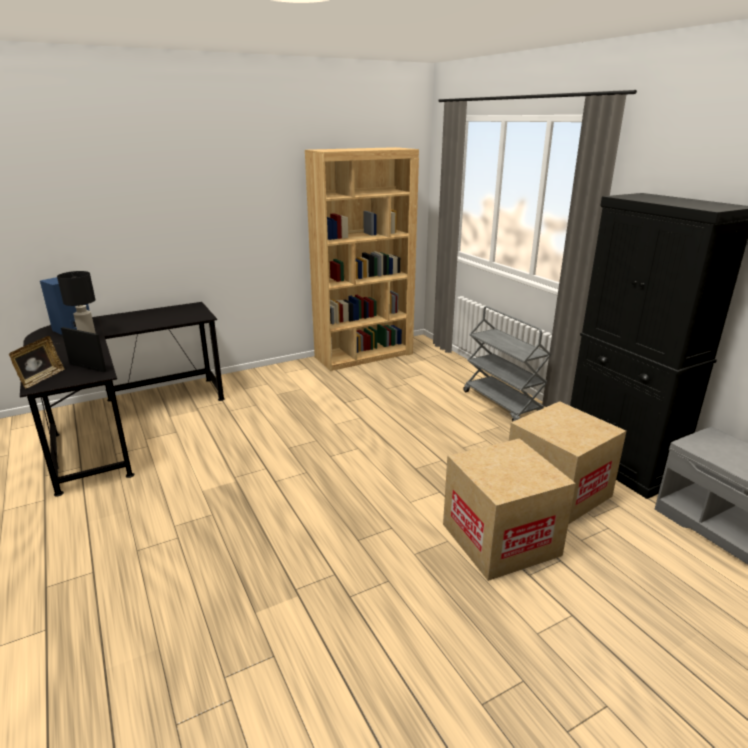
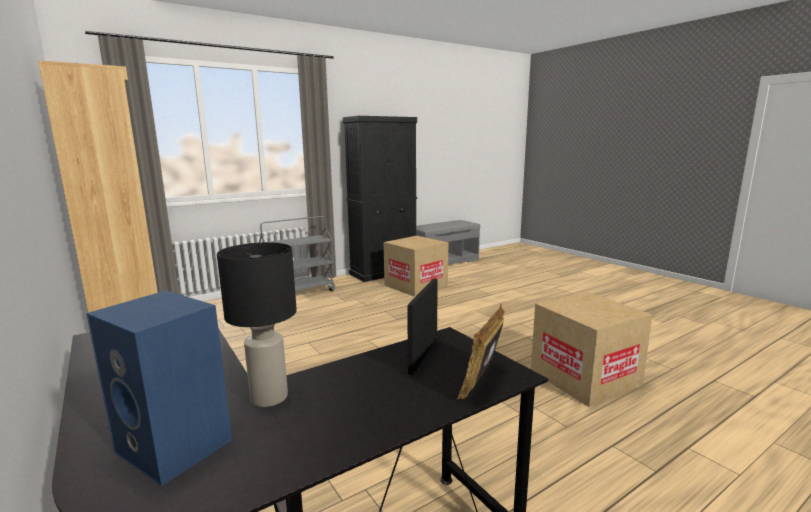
camera: 95 degrees left, 10 degrees down
picture frame [9,336,65,388] -> picture frame turned 75 degrees counterclockwise [457,304,505,399]
cardboard box [443,438,576,581] -> cardboard box moved to [531,292,652,407]

